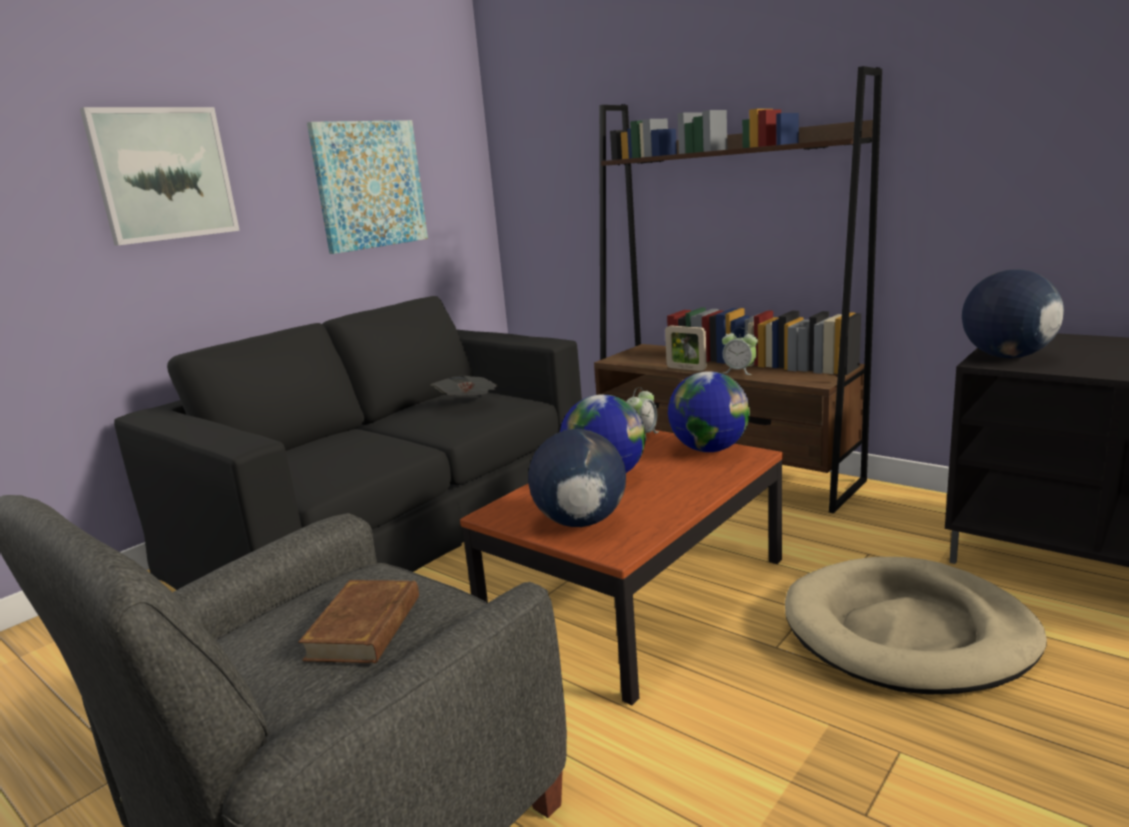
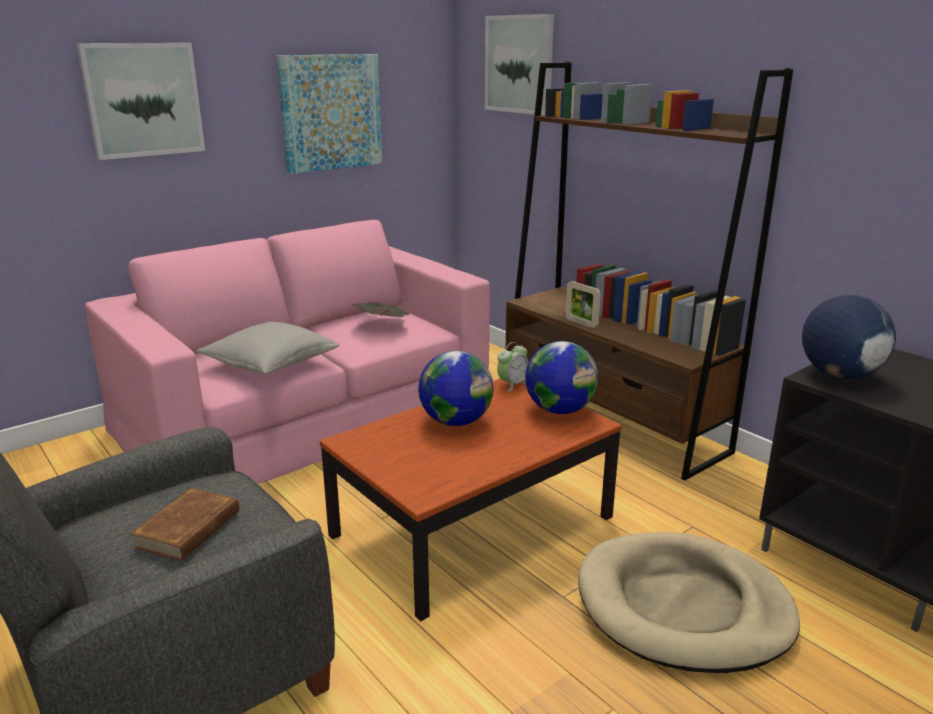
camera: 10 degrees right, 5 degrees up
black sofa [114,296,582,590] -> pink sofa [85,220,490,484]
globe [528,429,626,527] -> none
alarm clock [722,328,758,375] -> none
none -> grey pillow [196,321,339,373]
none -> picture [485,14,554,116]

